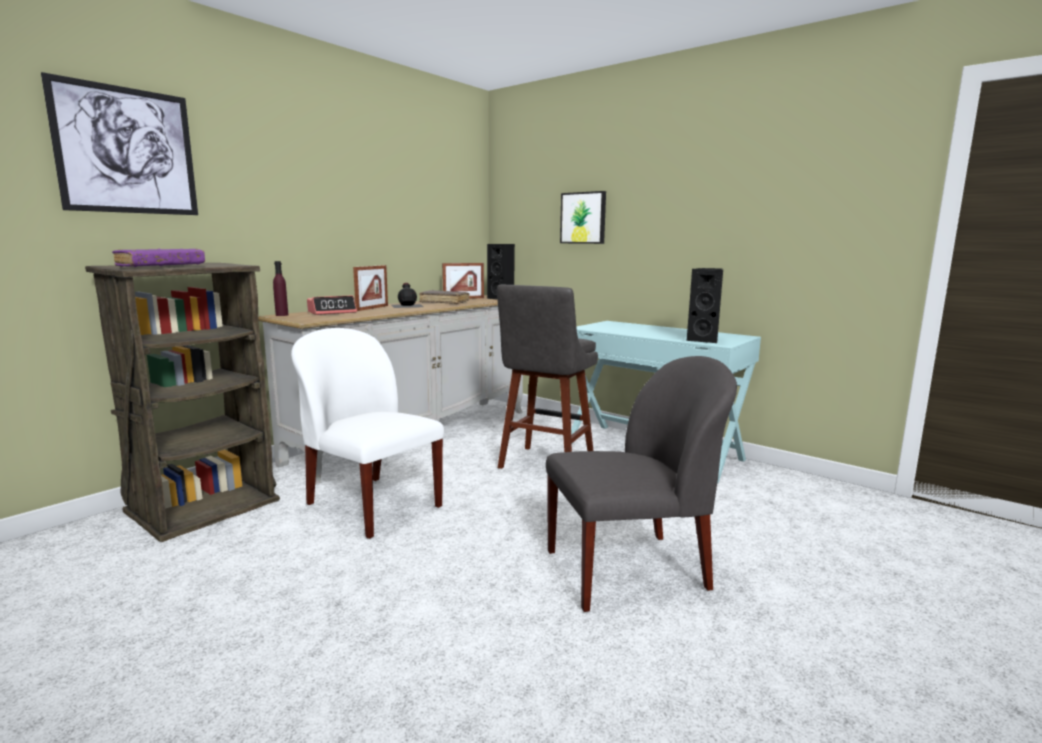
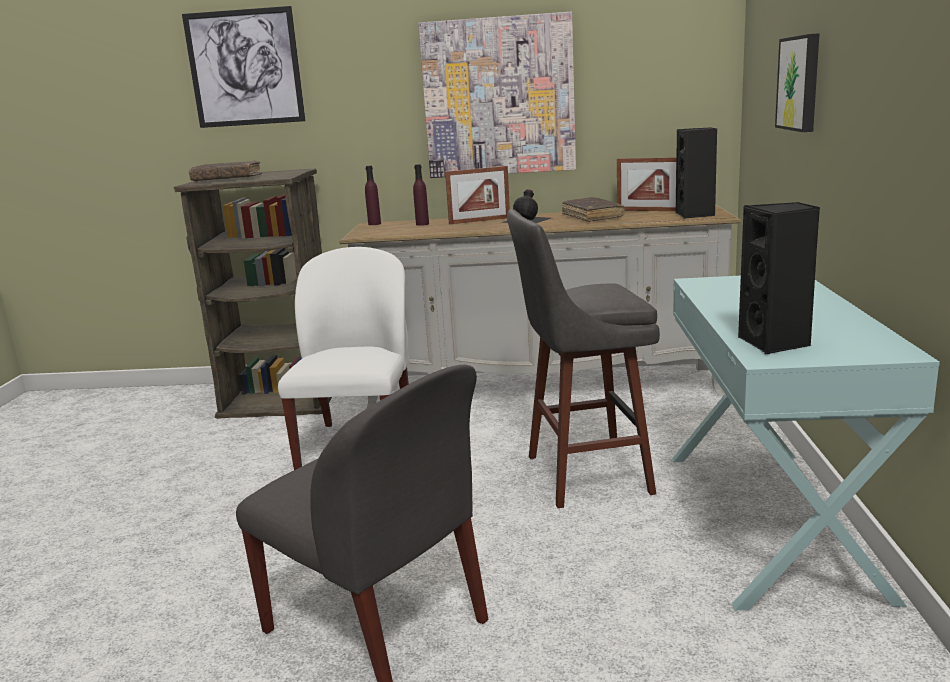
camera: 55 degrees right, 5 degrees up
purple book [112,248,205,267] -> brown book [189,160,262,182]
alarm clock [307,295,357,315] -> purple bottle [413,164,429,226]
none -> picture [418,12,576,178]

